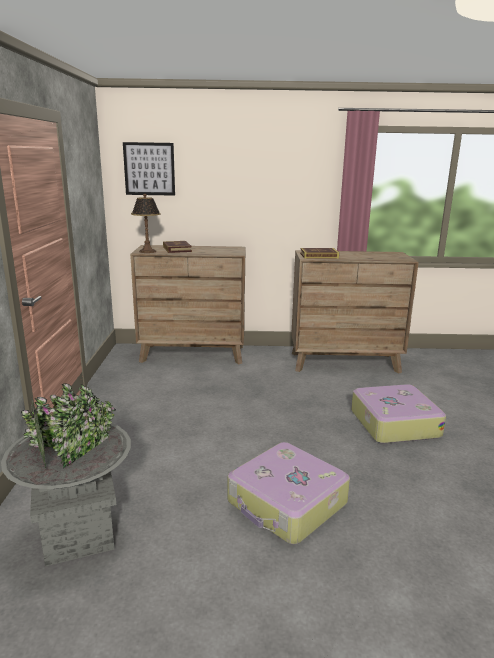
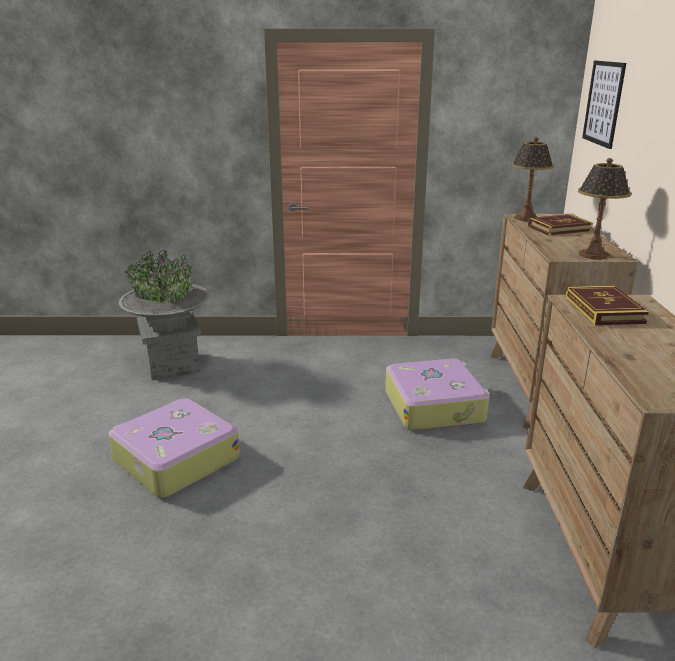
camera: 90 degrees right, 5 degrees up
suitcase [351,384,446,444] -> suitcase moved to [385,359,490,431]
none -> table lamp [578,158,631,260]

